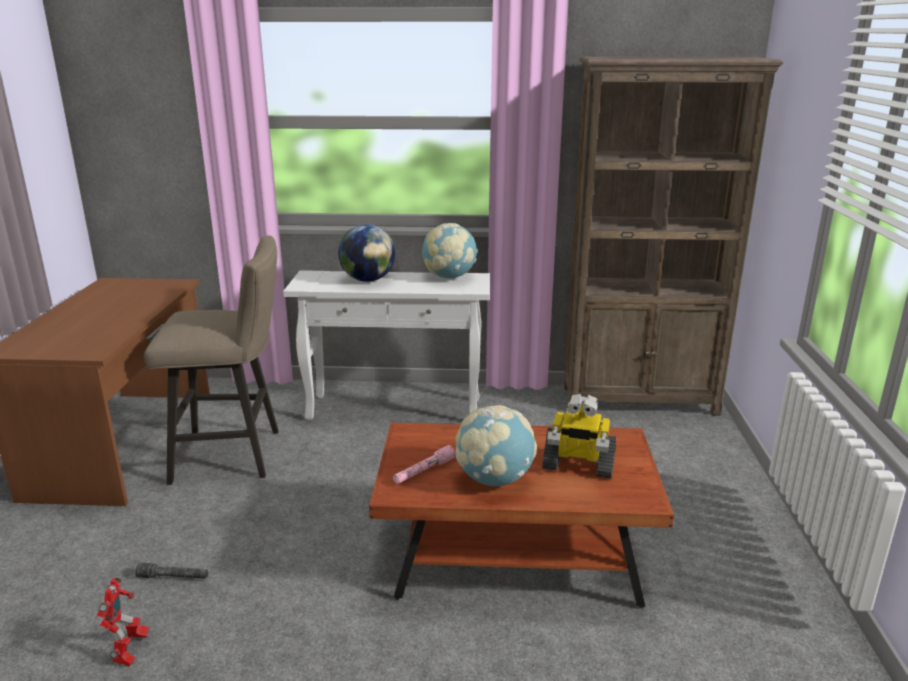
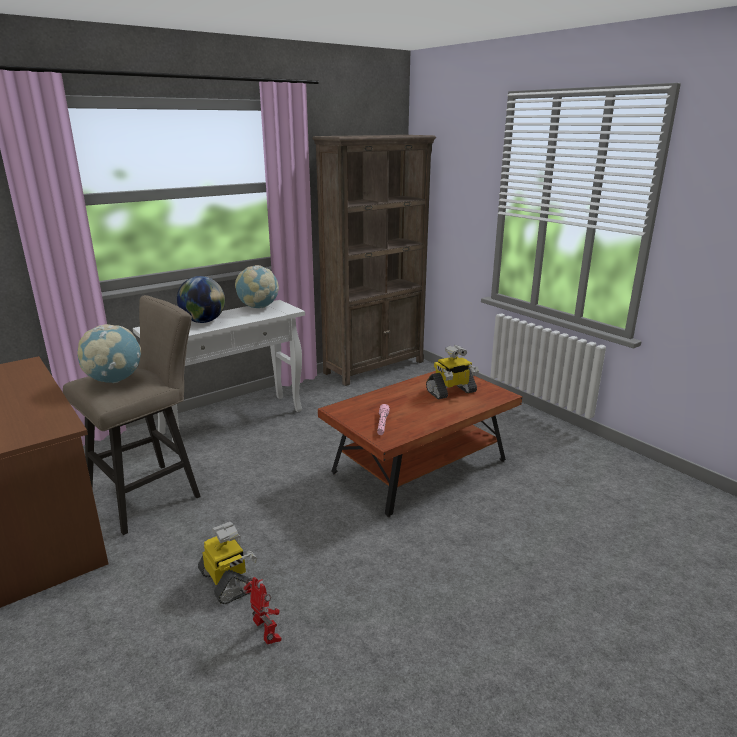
camera: 40 degrees left, 0 degrees up
grey flashlight [135,562,208,578] -> toy robot [198,522,257,604]
globe [455,405,537,486] -> globe moved to [77,324,141,383]

